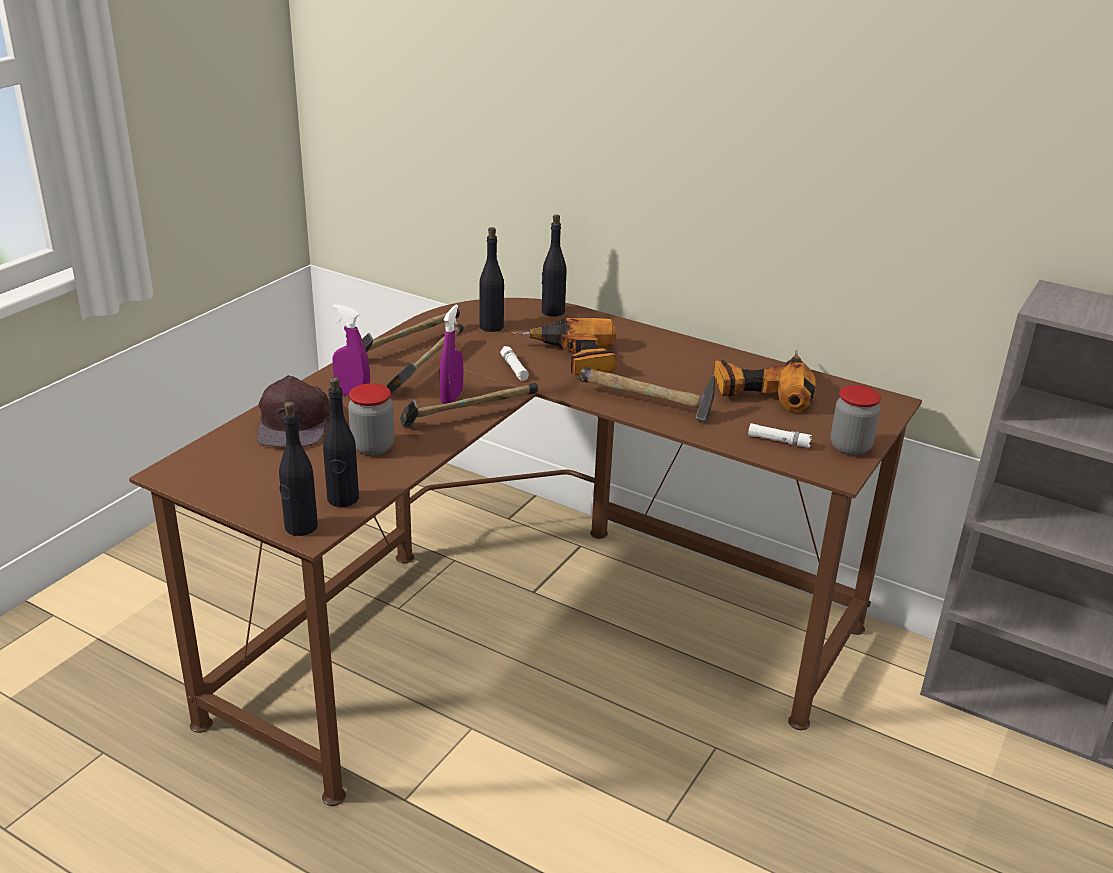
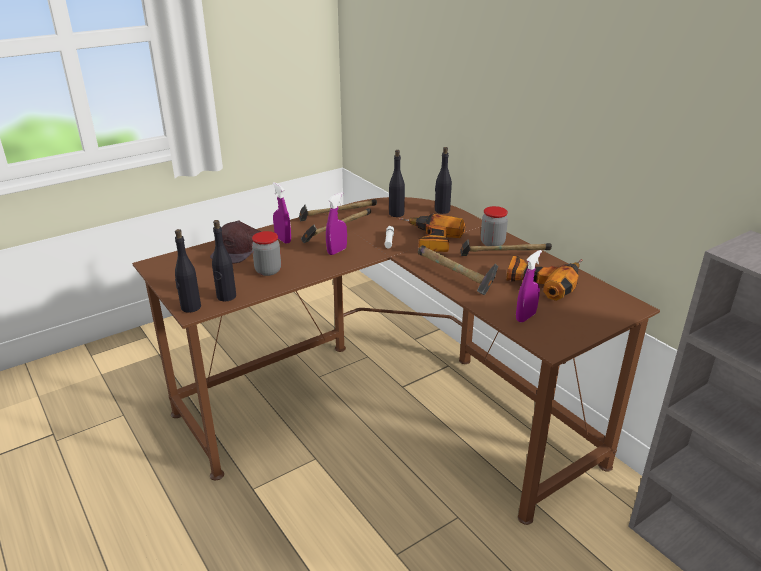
camera: 25 degrees right, 0 degrees up
hammer [400,383,538,427] -> hammer moved to [461,239,552,256]
white flashlight [748,423,812,448] -> purple spray bottle [516,250,542,322]
jar [831,385,881,455] -> jar moved to [481,206,508,246]

